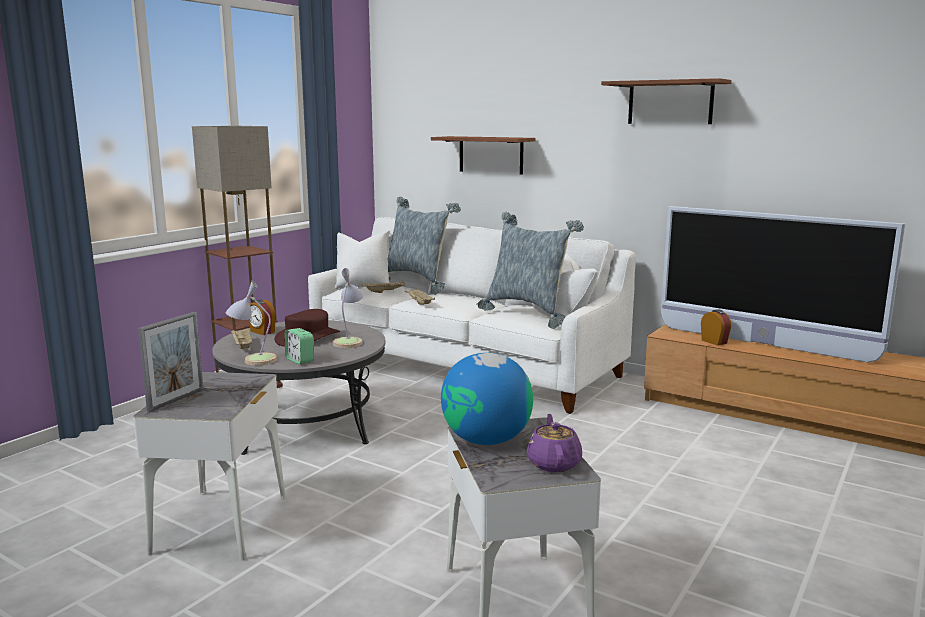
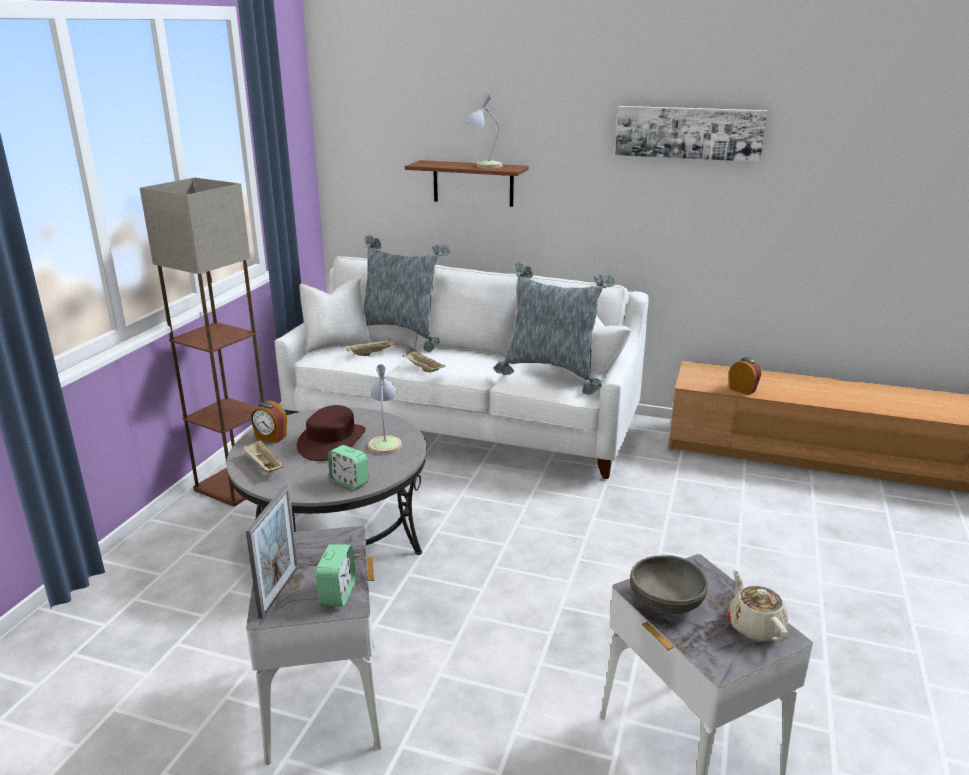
camera: 15 degrees left, 10 degrees up
table lamp [226,280,277,366] -> table lamp moved to [463,92,502,168]
globe [441,353,533,445] -> grey bowl [630,555,708,614]
purple teapot [527,414,582,472] -> beige teapot [728,569,788,641]
shelf [601,78,732,124] -> picture [615,106,767,162]
television [661,206,905,362] -> none
none -> alarm clock [316,544,356,607]

